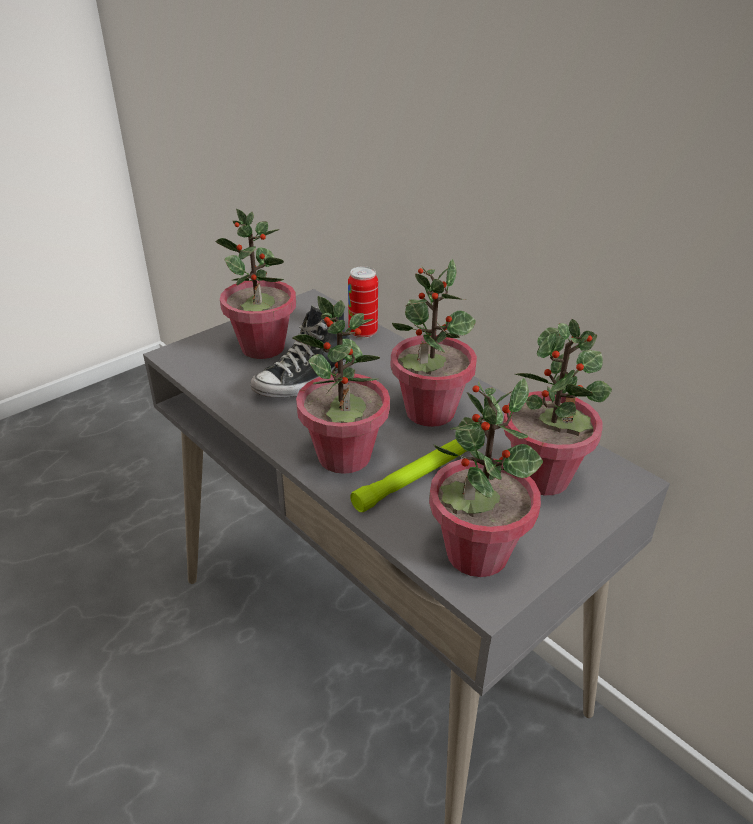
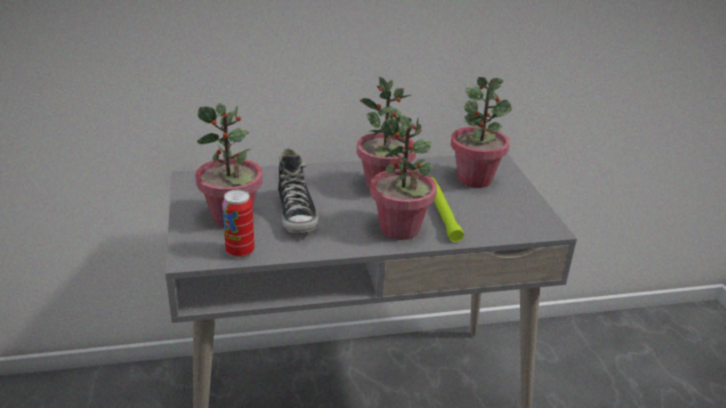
camera: 60 degrees left, 5 degrees down
can [348,266,378,338] -> can moved to [222,189,254,258]
potted plant [429,378,543,577] -> none

